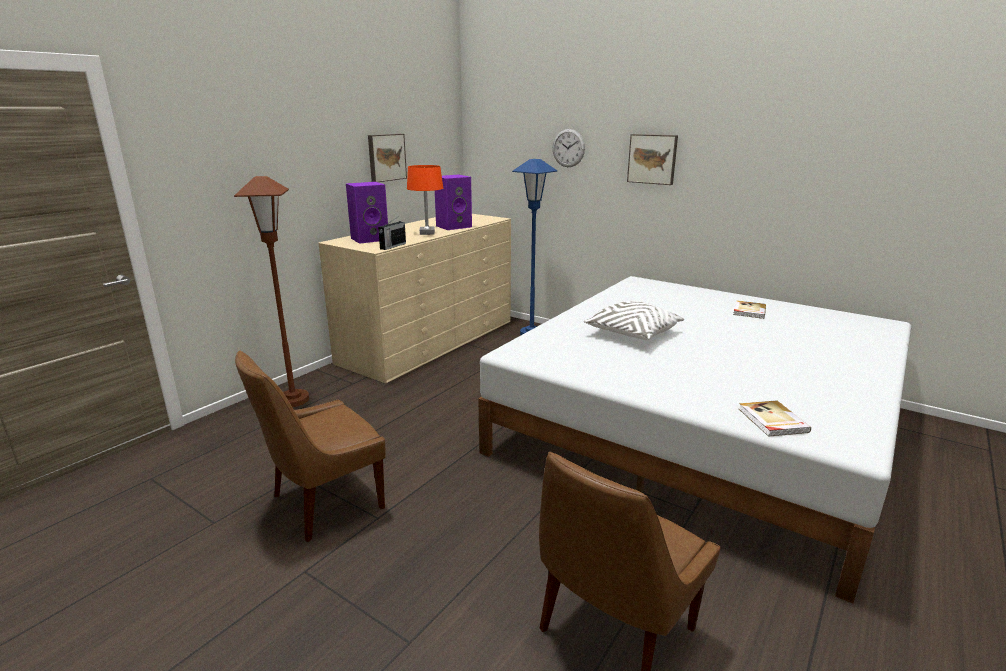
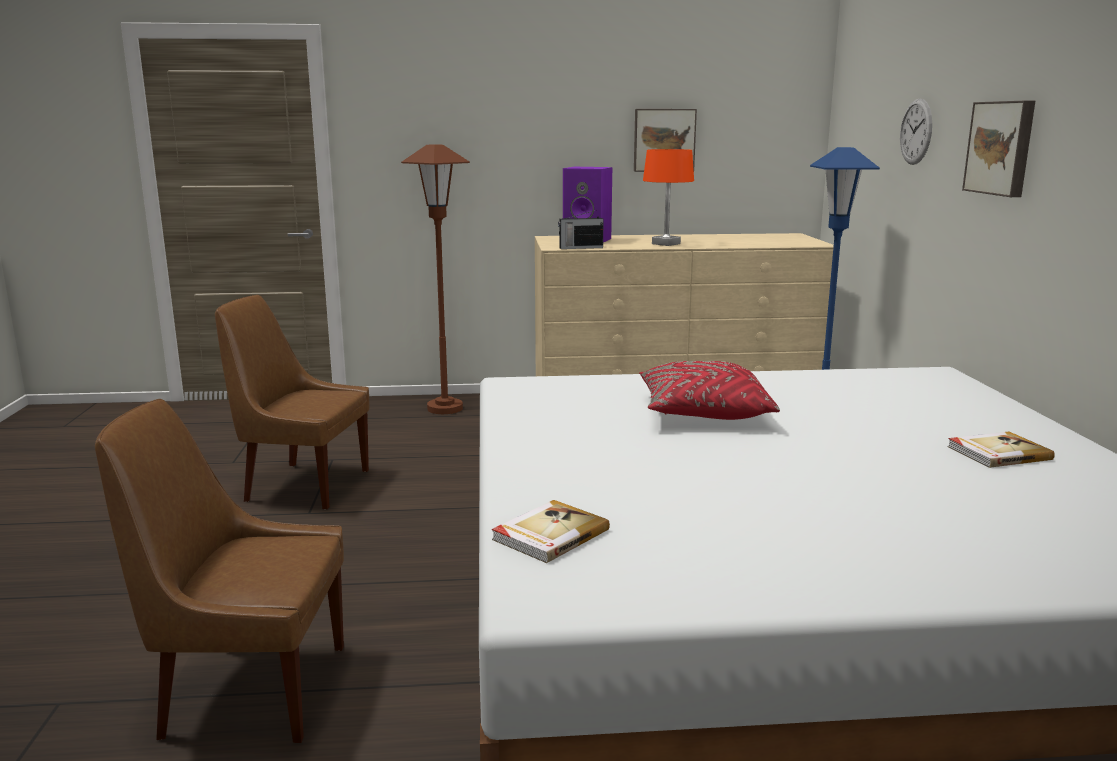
camera: 50 degrees right, 5 degrees down
purple speaker [435,175,472,230] -> none
white pillow [584,301,684,340] -> red pillow [639,361,780,420]

